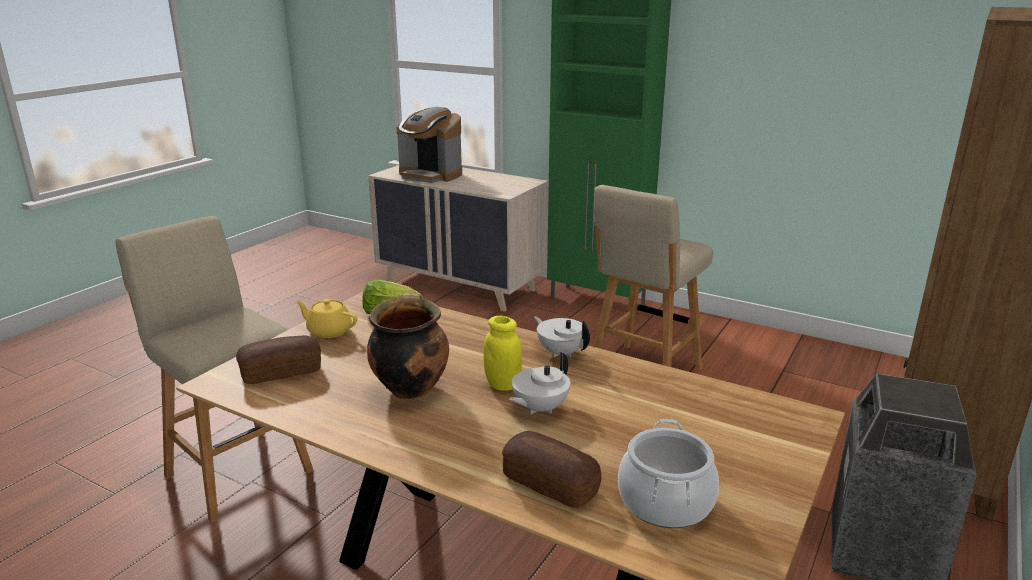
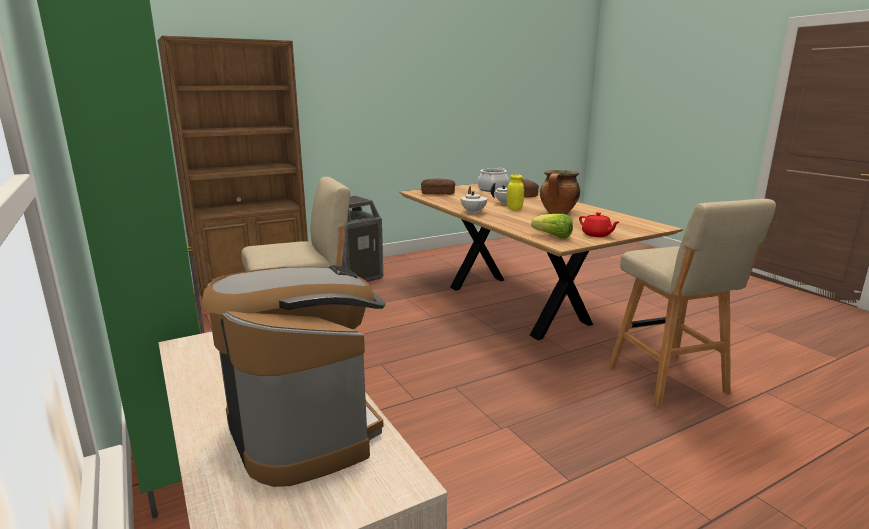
camera: 150 degrees left, 5 degrees down
bread [236,335,321,384] -> bread moved to [421,179,455,195]
yellow teapot [295,299,357,338] -> red teapot [579,212,619,237]

